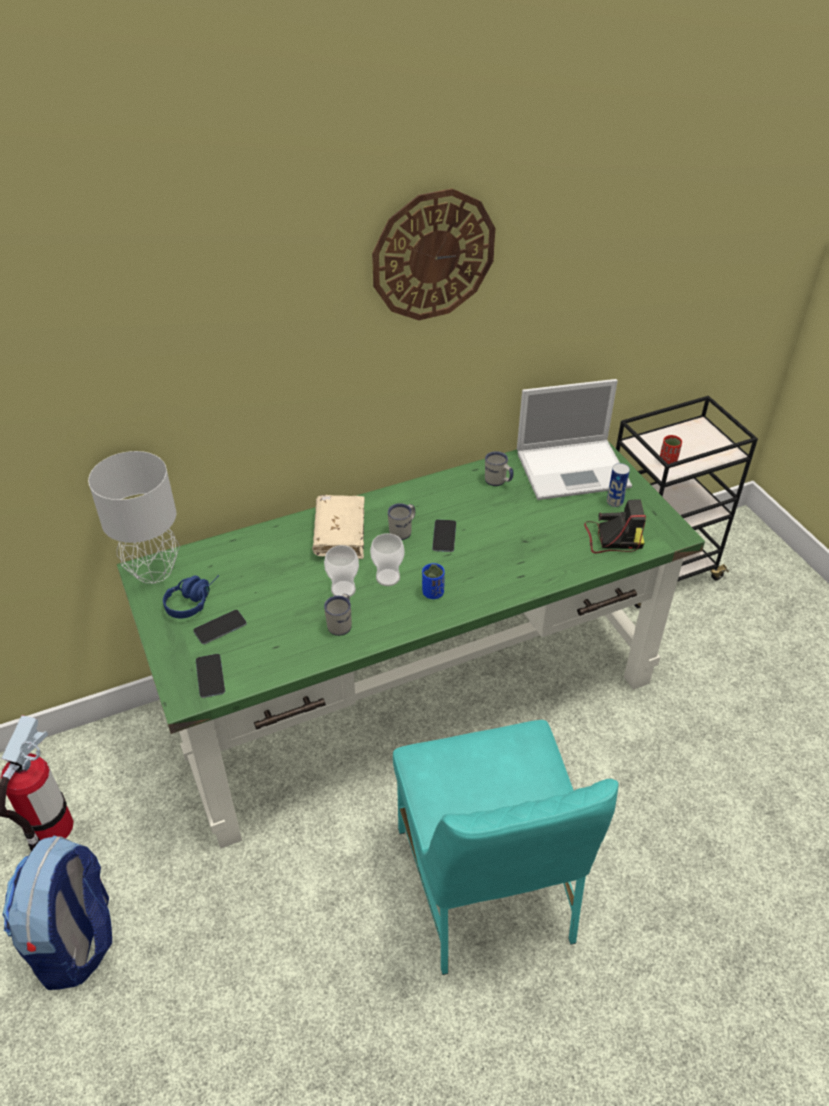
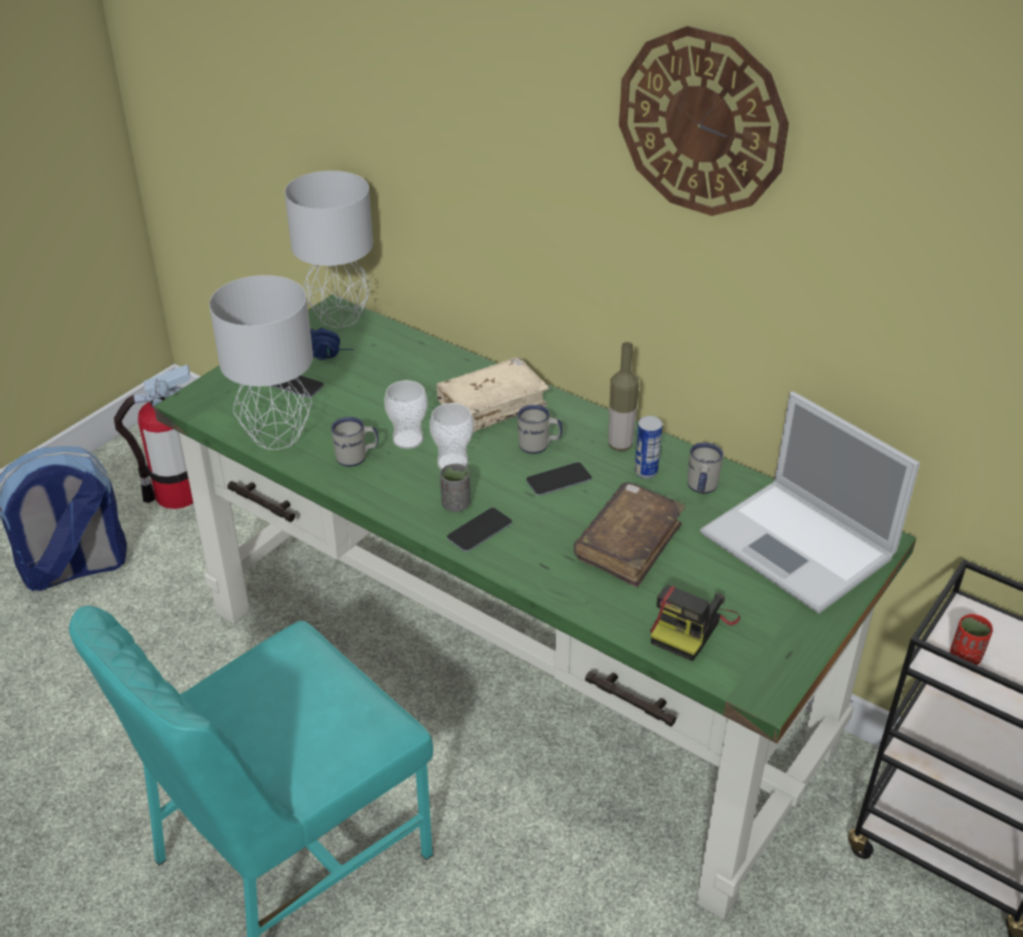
camera: 60 degrees right, 5 degrees down
phone [196,654,225,698] -> phone moved to [447,508,512,552]
blue cup [422,563,445,599] -> grey cup [440,464,470,512]
camera [584,499,646,554] -> camera turned 60 degrees clockwise [650,585,740,661]
can [607,463,630,507] -> can moved to [634,416,663,479]
none -> grey table lamp [209,275,313,450]
none -> brown book [574,482,686,588]
none -> bottle [608,342,639,451]

